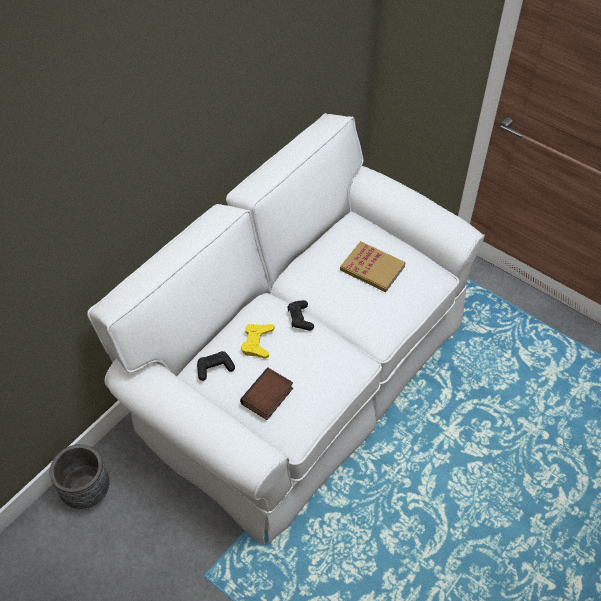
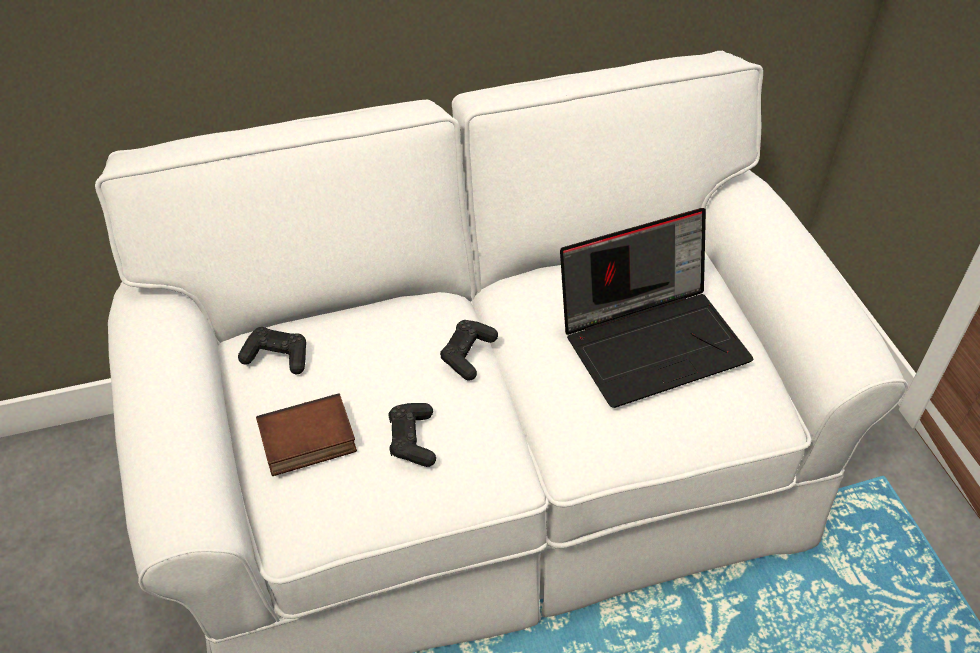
camera: 35 degrees right, 5 degrees down
grey planter [50,444,110,509] -> none
yellow game controller [241,324,275,359] -> none
book [340,241,406,292] -> laptop [560,208,753,408]
none -> black game controller [389,403,436,467]

